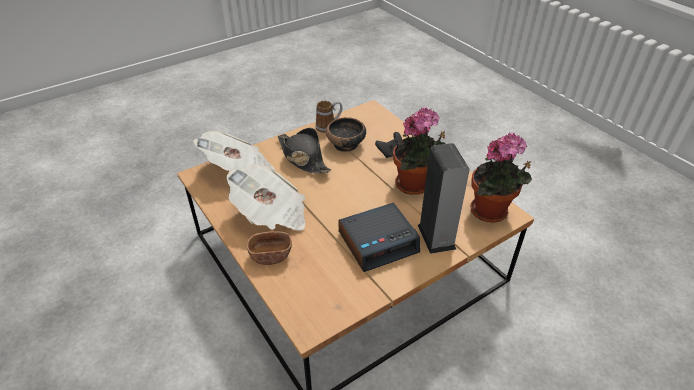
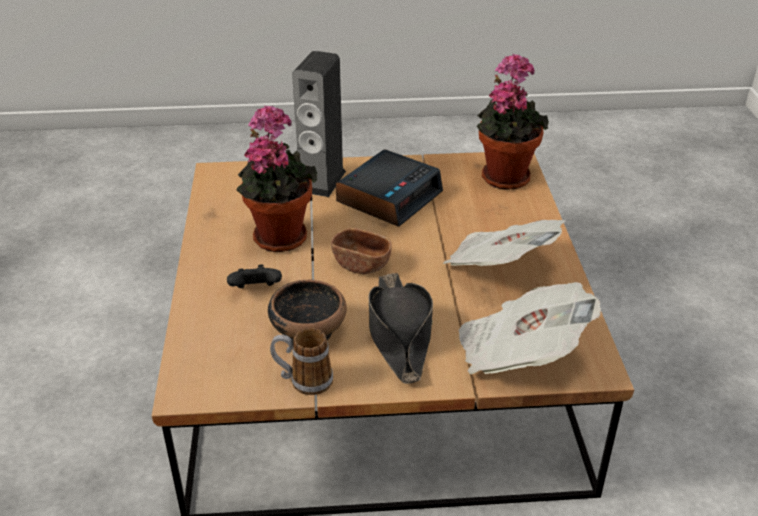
camera: 150 degrees left, 5 degrees down
brown bowl [247,231,292,265] -> brown bowl moved to [331,228,392,274]
alarm clock [338,202,420,272] -> alarm clock turned 120 degrees clockwise [336,150,443,227]
potted plant [471,133,532,223] -> potted plant moved to [477,53,549,190]

